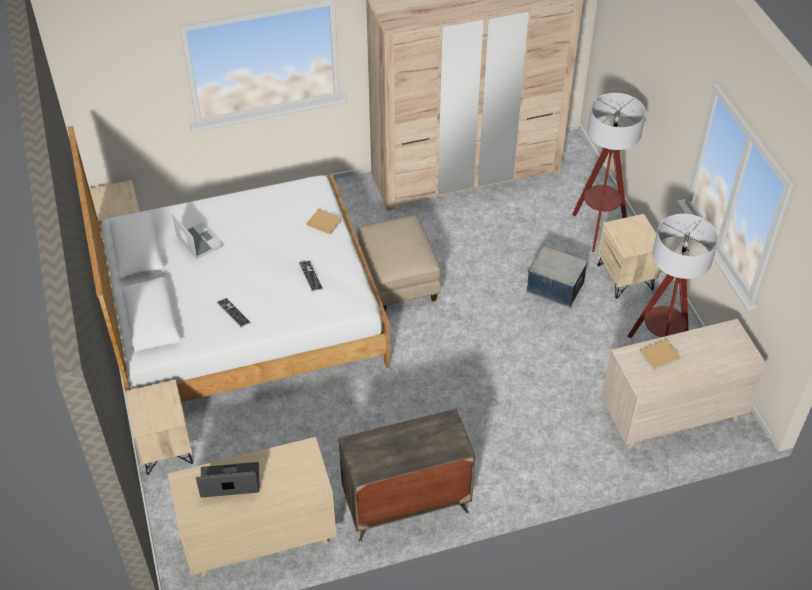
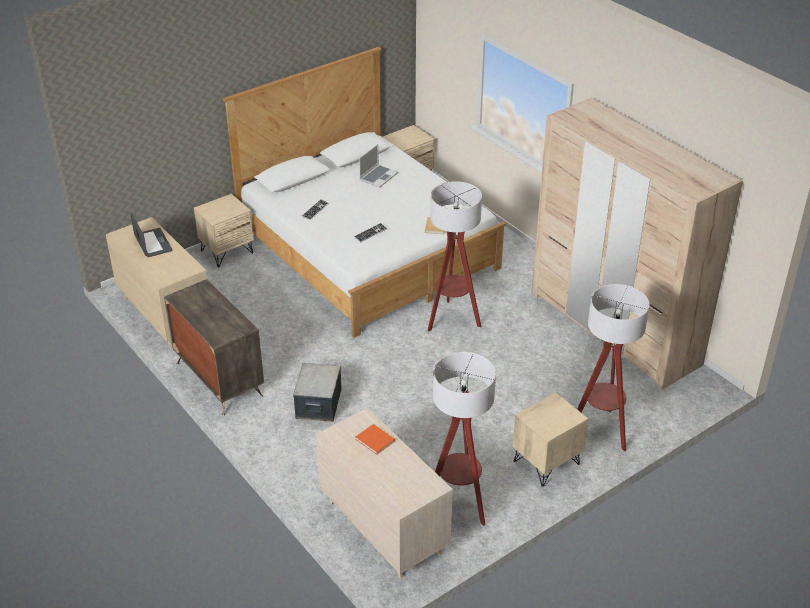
camera: 70 degrees right, 10 degrees down
beige ottoman [357,215,441,312] -> floor lamp [428,181,482,331]
storage box [527,246,588,308] -> storage box moved to [293,363,342,422]
beige book [640,340,680,370] -> orange book [355,424,395,455]

